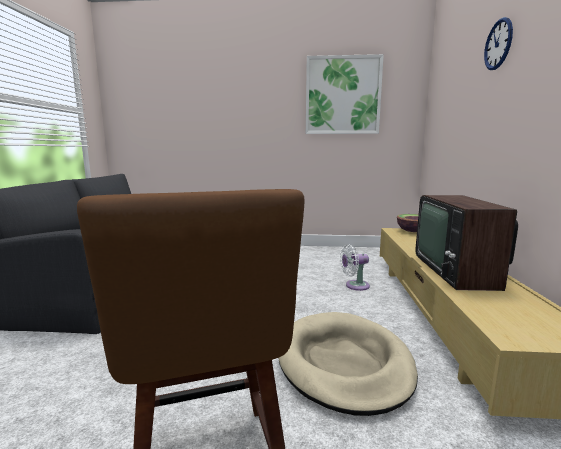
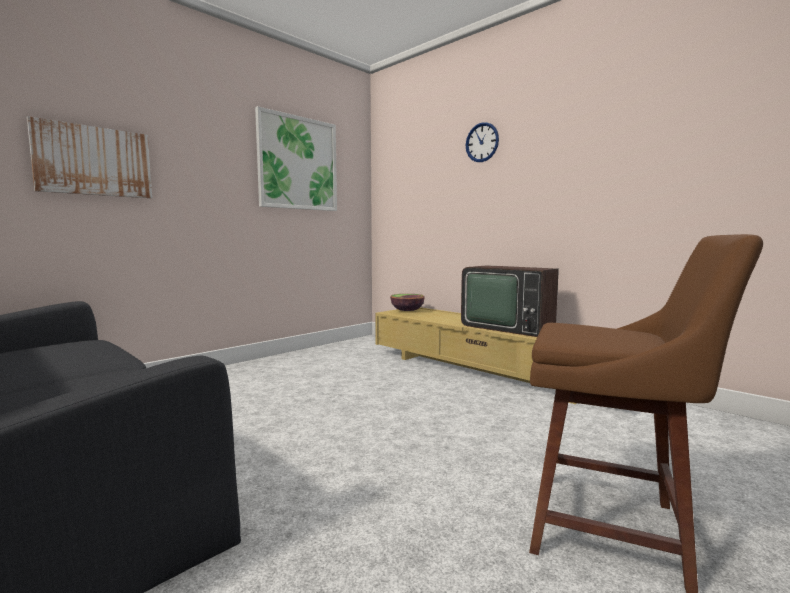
camera: 50 degrees left, 5 degrees down
beige dog bed [278,312,418,416] -> none
white fan [340,244,370,291] -> none
none -> picture [27,116,152,198]

